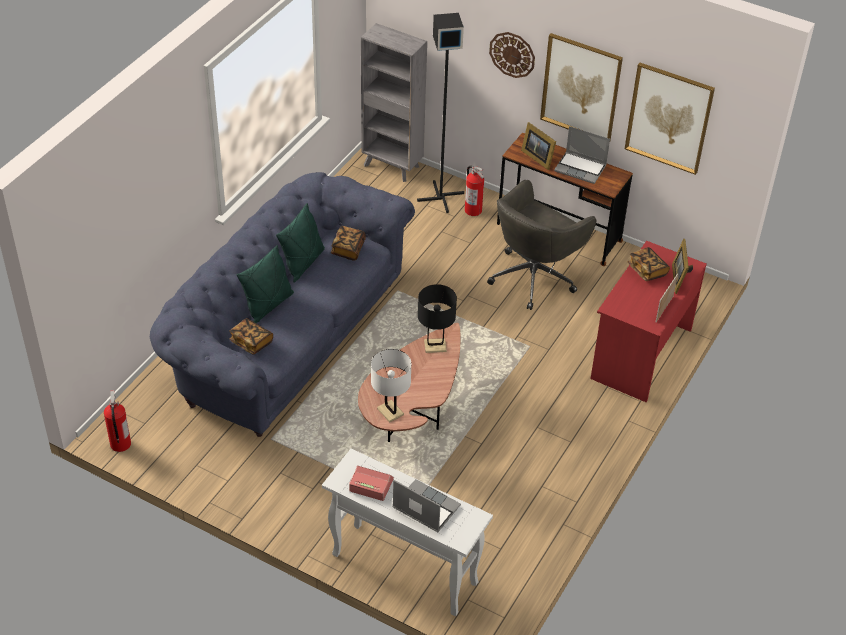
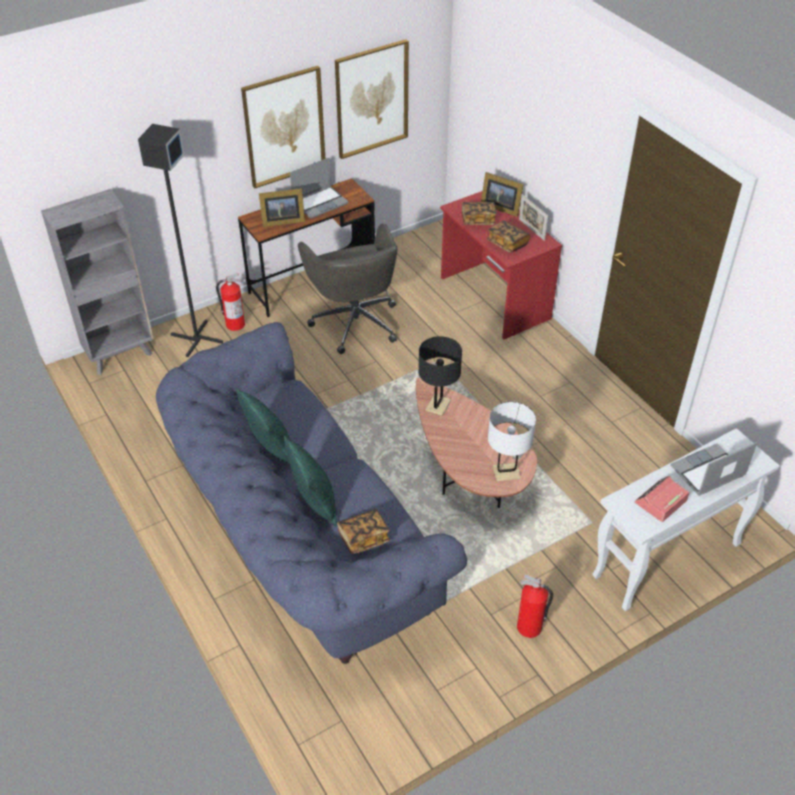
camera: 60 degrees left, 0 degrees up
fire extinguisher [104,390,131,452] -> fire extinguisher moved to [517,574,553,638]
book [331,226,366,261] -> book moved to [487,221,530,253]
wall clock [489,32,535,78] -> none

